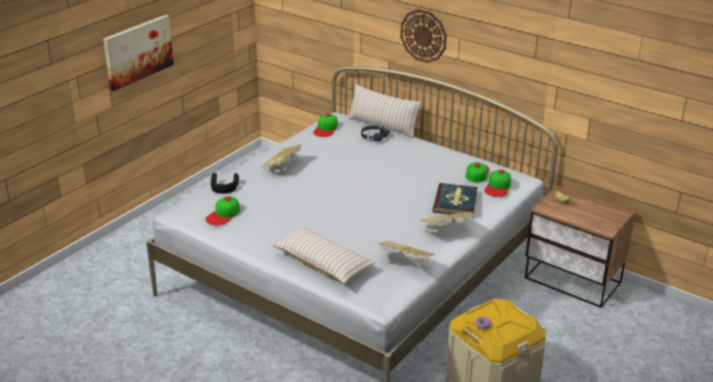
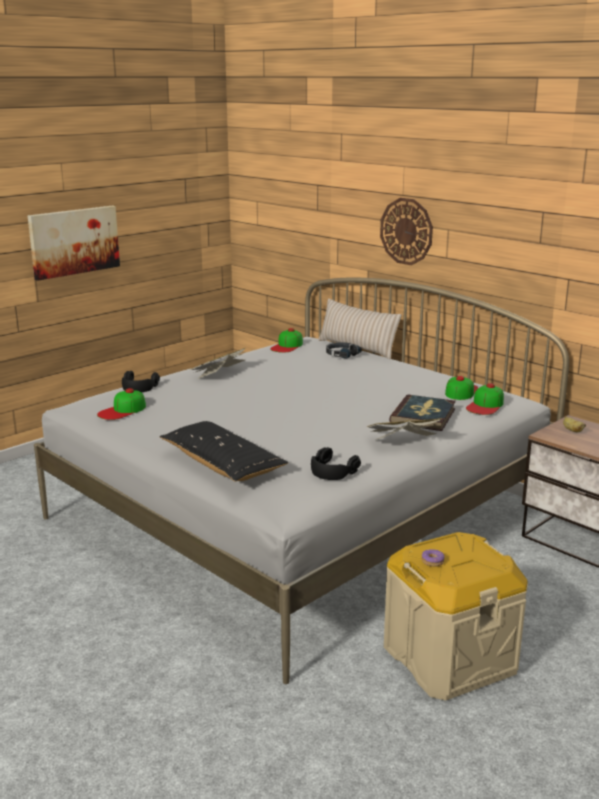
camera: 10 degrees right, 10 degrees down
beige pillow [272,226,376,284] -> black pillow [159,421,288,482]
book [377,241,435,266] -> black headphones [311,447,361,480]

